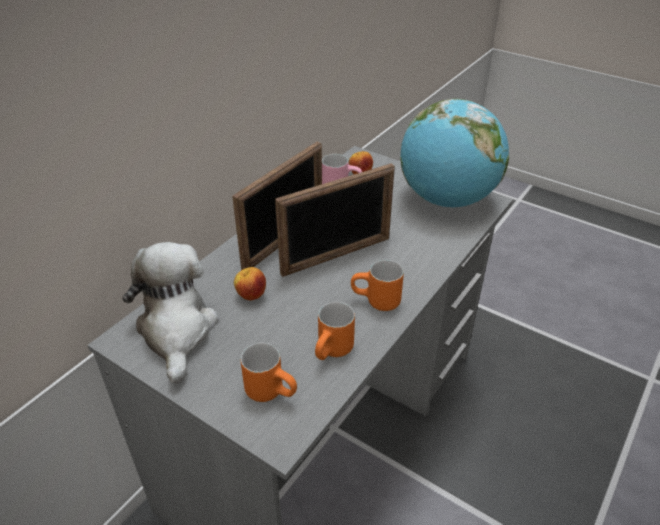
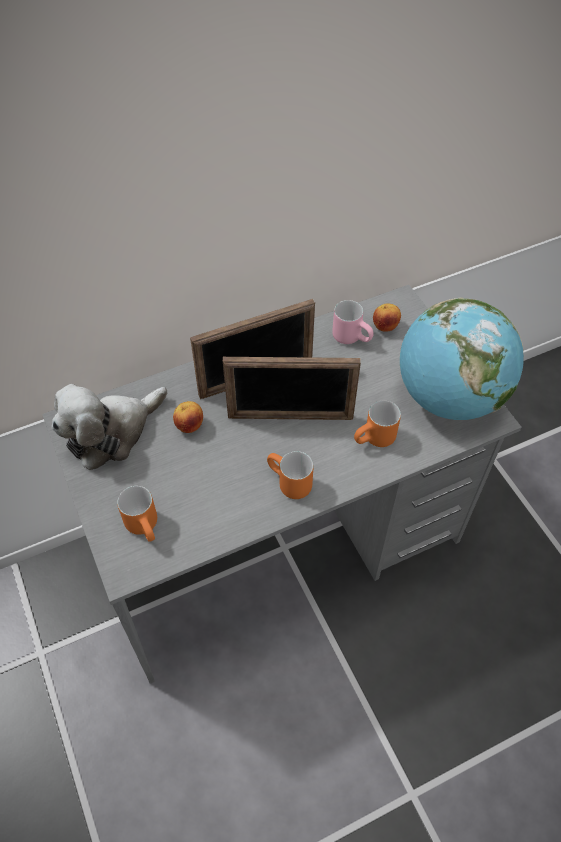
camera: 30 degrees right, 15 degrees up
plush toy [122,242,219,384] -> plush toy turned 150 degrees counterclockwise [52,384,168,470]
orange mug [315,302,355,360] -> orange mug moved to [354,400,401,447]

